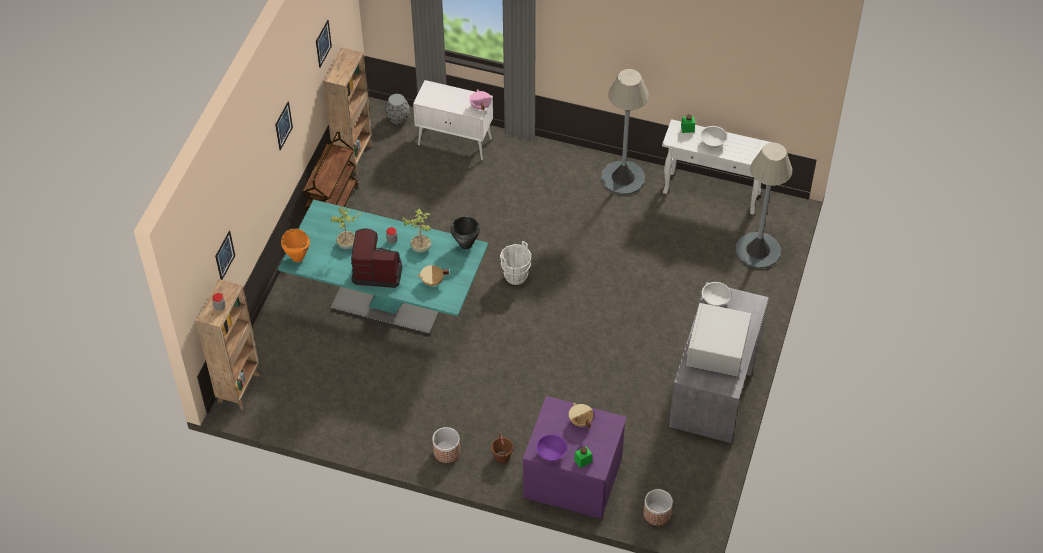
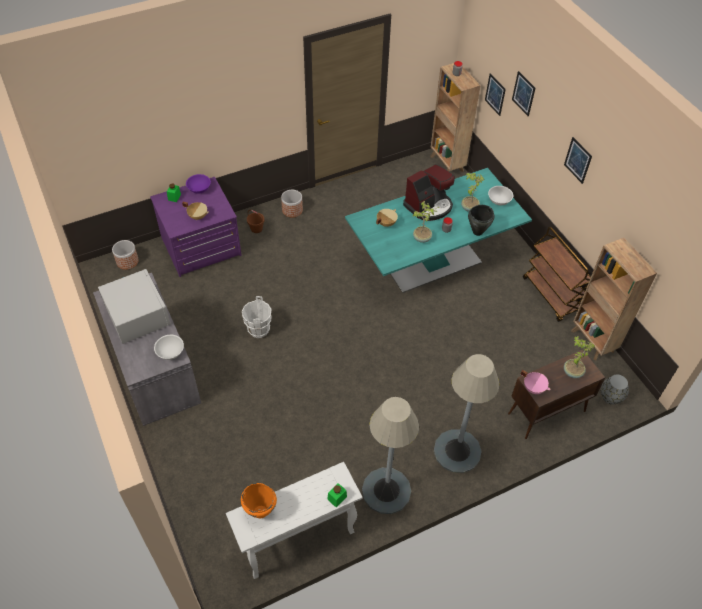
camera: 135 degrees right, 0 degrees up
orange cooking pot [281,229,310,262] -> orange cooking pot moved to [241,483,277,518]
picture [316,20,332,68] -> picture moved to [512,71,535,116]
white cabinet [413,80,493,160] -> brown cabinet [508,350,605,439]
black cooking pot [450,216,480,249] -> black cooking pot moved to [468,205,494,236]
white bucket [500,241,531,285] -> white bucket moved to [242,296,272,338]
white bowl [700,126,727,148] -> white bowl moved to [488,186,513,206]
grey floor lamp [736,143,793,269] -> grey floor lamp moved to [434,354,499,473]
none -> potted plant [564,336,595,378]

